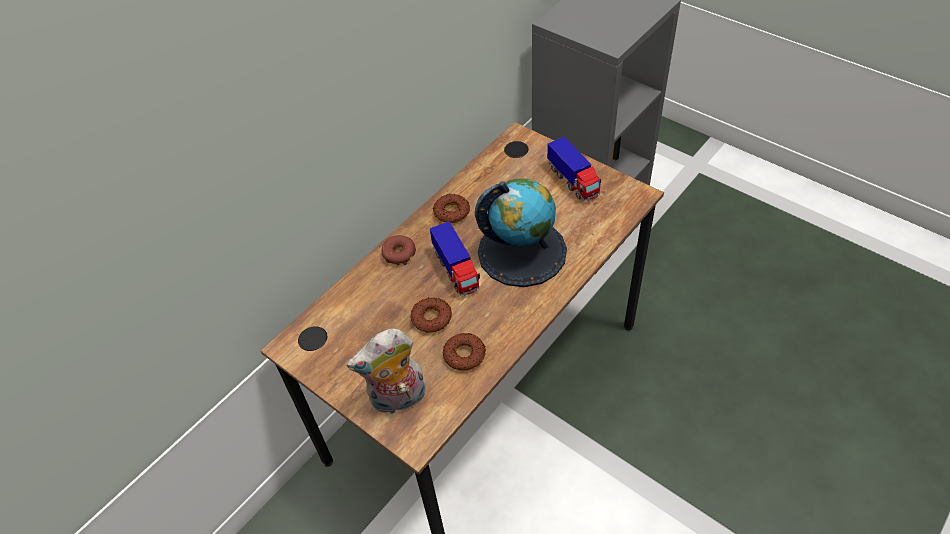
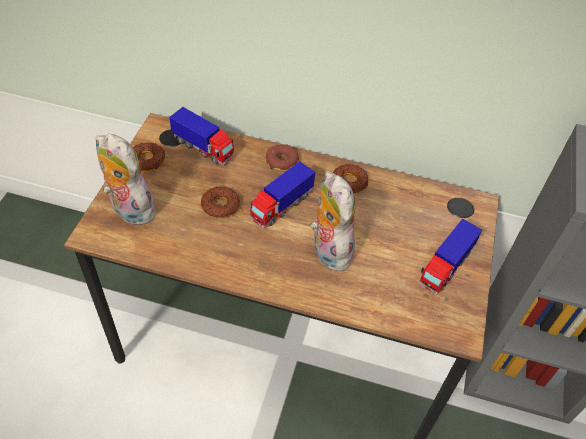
camera: 60 degrees right, 0 degrees up
donut [443,333,486,371] -> donut moved to [133,143,165,171]
globe [475,178,567,287] -> plush toy [310,171,355,271]
none -> toy truck [169,107,234,165]

